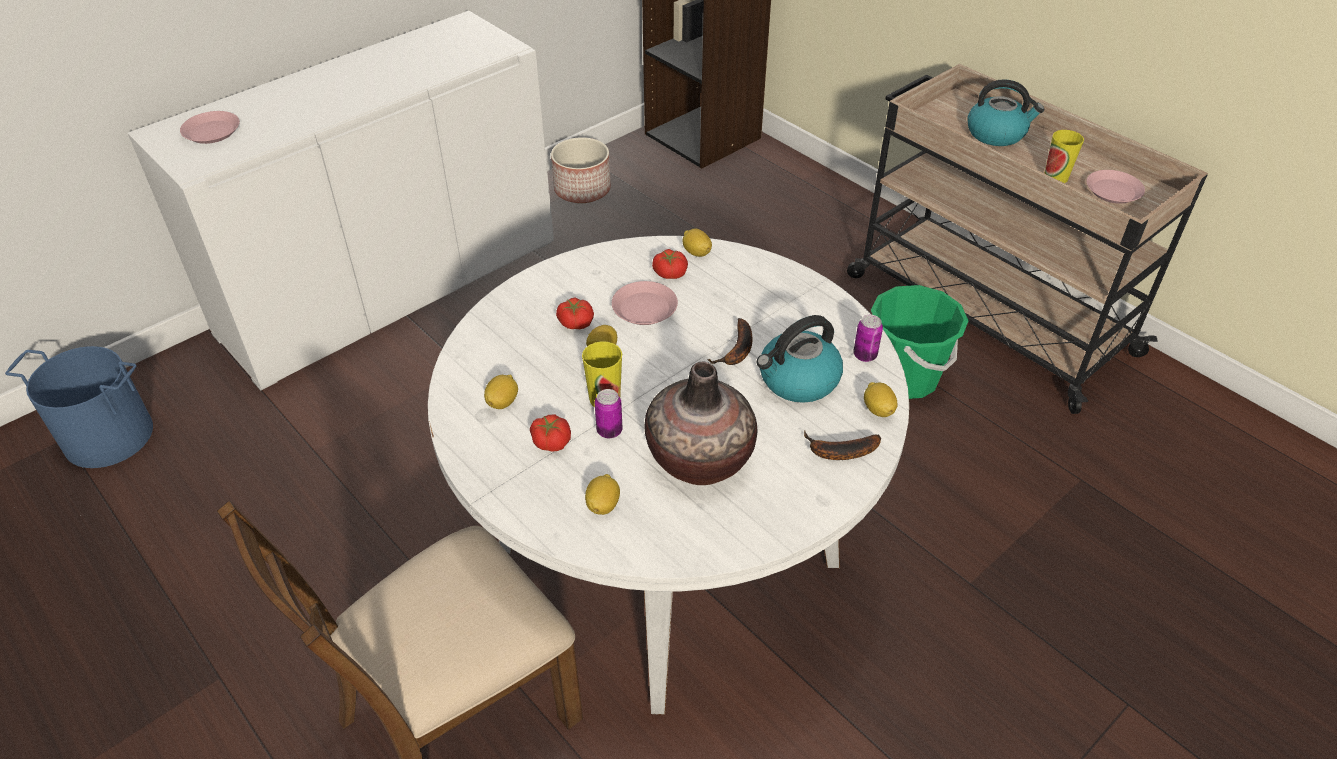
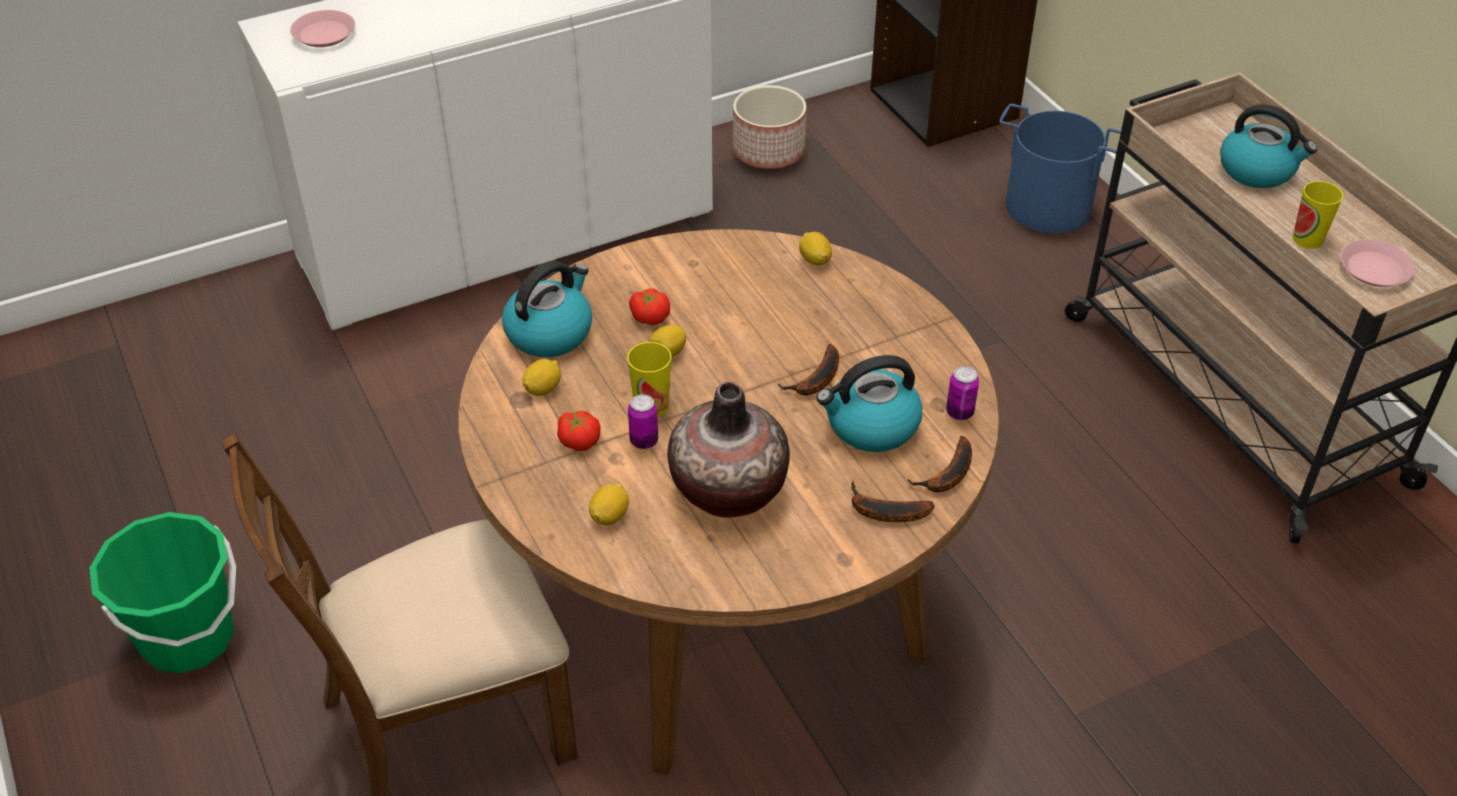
camera: 15 degrees right, 0 degrees up
blue bucket [5,346,153,468] -> blue bucket moved to [999,104,1121,233]
white dining table [428,236,909,715] -> brown dining table [458,229,999,775]
pink plate [612,281,678,325] -> none
tomato [652,249,688,279] -> none
lemon [864,382,897,417] -> banana [907,436,972,492]
green bucket [871,285,969,399] -> green bucket moved to [89,512,236,673]
none -> kettle [502,261,592,357]

